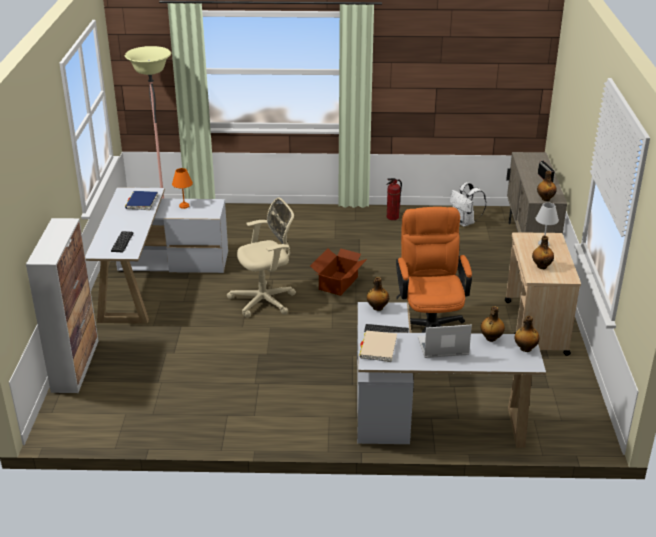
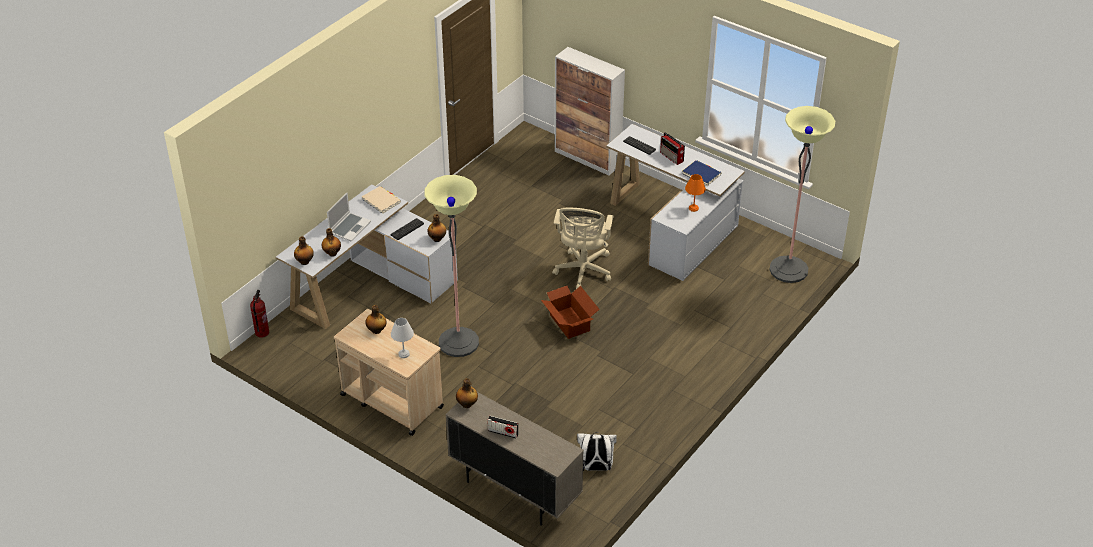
camera: 125 degrees right, 10 degrees up
fire extinguisher [387,178,402,220] -> fire extinguisher moved to [250,290,269,338]
orange office chair [396,207,472,333] -> floor lamp [424,175,479,357]
none -> radio [660,132,685,165]

